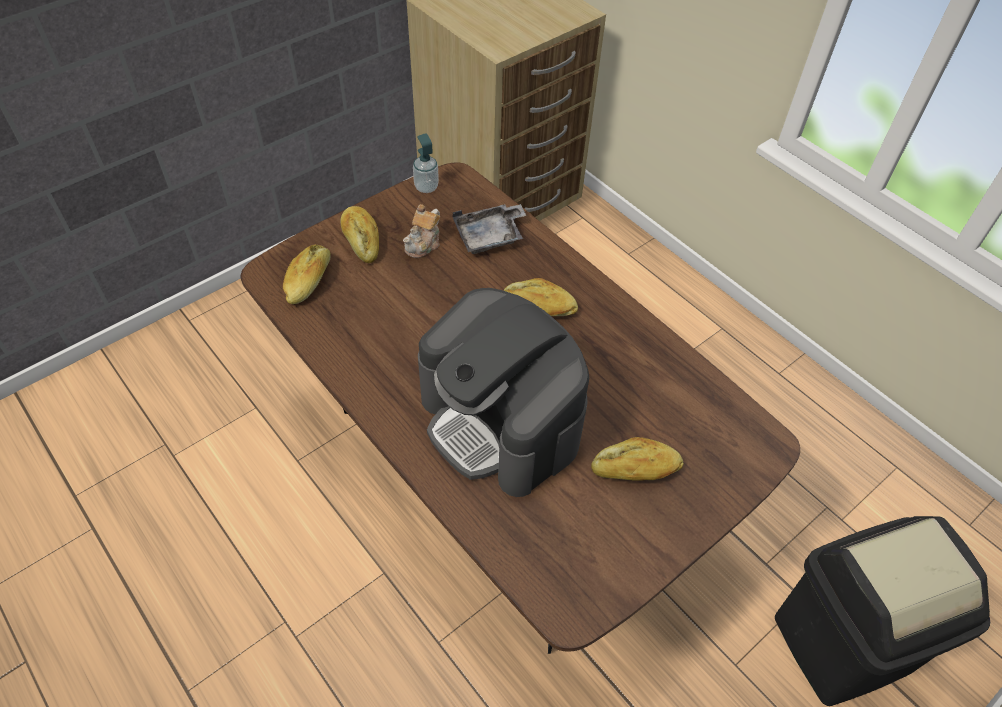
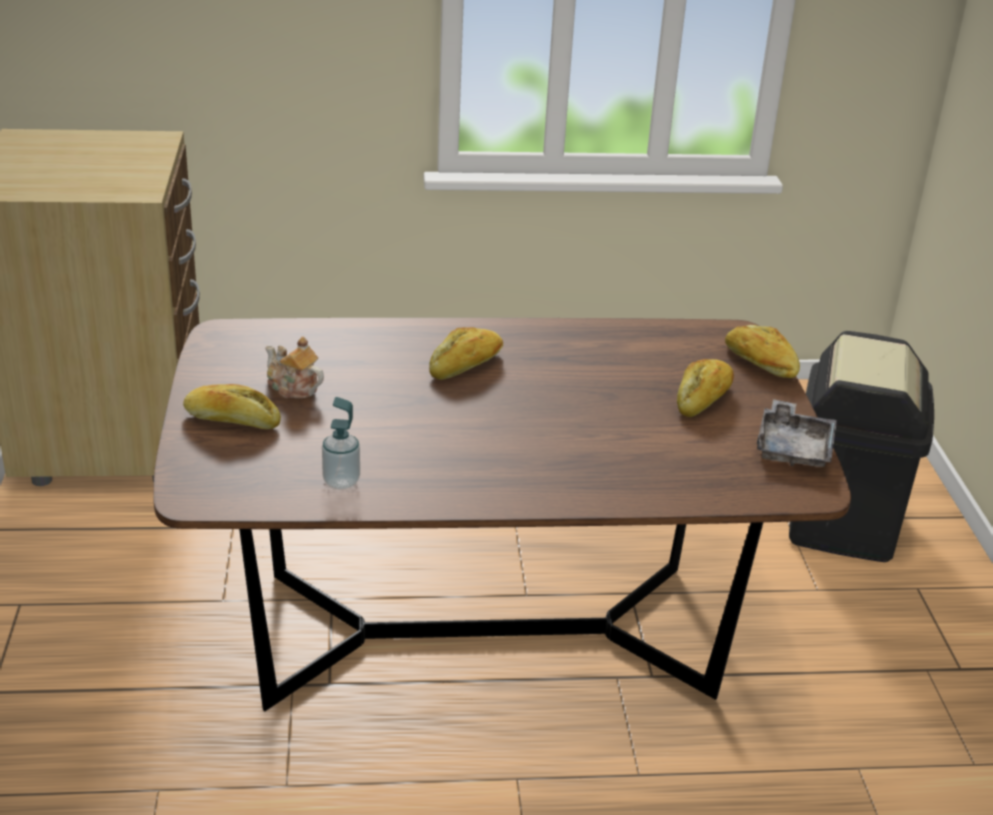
camera: 55 degrees left, 20 degrees down
bread [283,244,331,304] -> bread moved to [725,325,800,378]
teapot [403,204,440,258] -> teapot turned 150 degrees clockwise [265,337,324,398]
soap dispenser [413,133,439,193] -> soap dispenser moved to [322,397,360,489]
coffee machine [418,288,589,497] -> none
grey tray [453,204,527,254] -> grey tray moved to [757,399,837,467]

